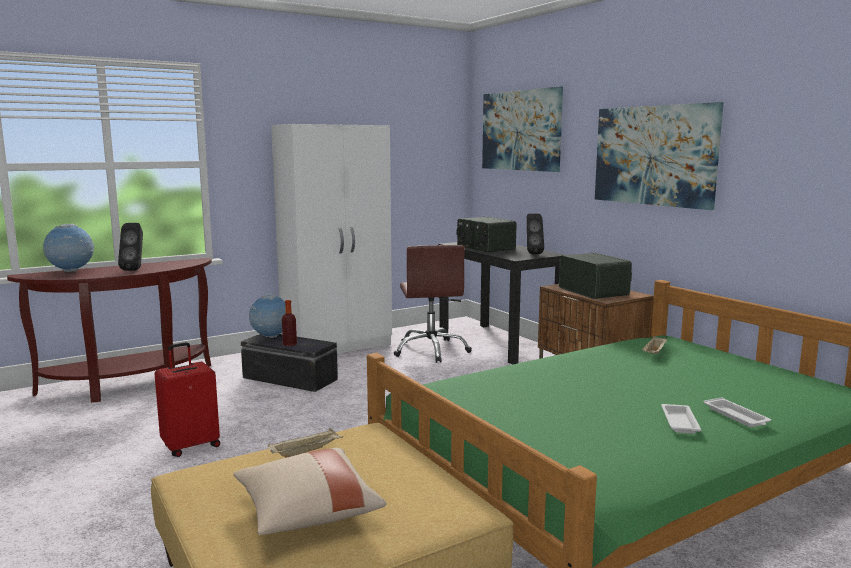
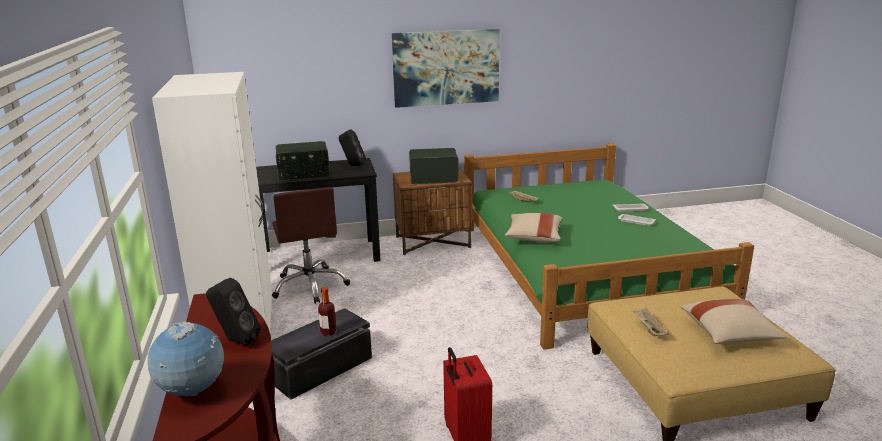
camera: 70 degrees left, 10 degrees up
globe [249,294,286,338] -> none
brown office chair [394,245,472,363] -> brown office chair turned 60 degrees clockwise [272,187,350,304]
picture [482,87,563,172] -> none
none -> beige pillow [505,213,563,242]

